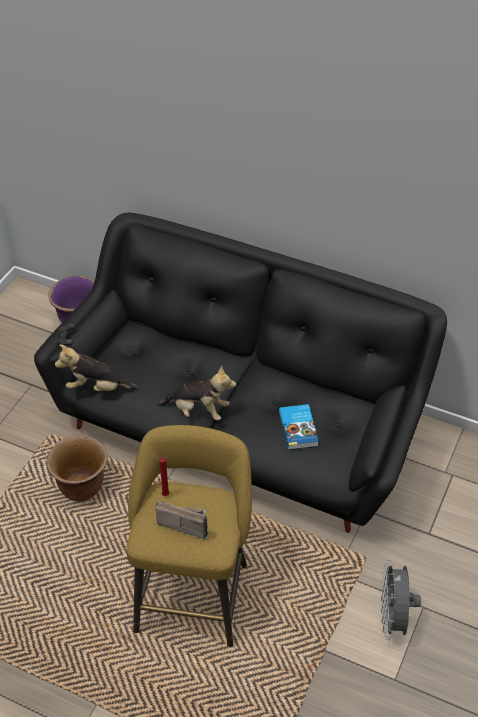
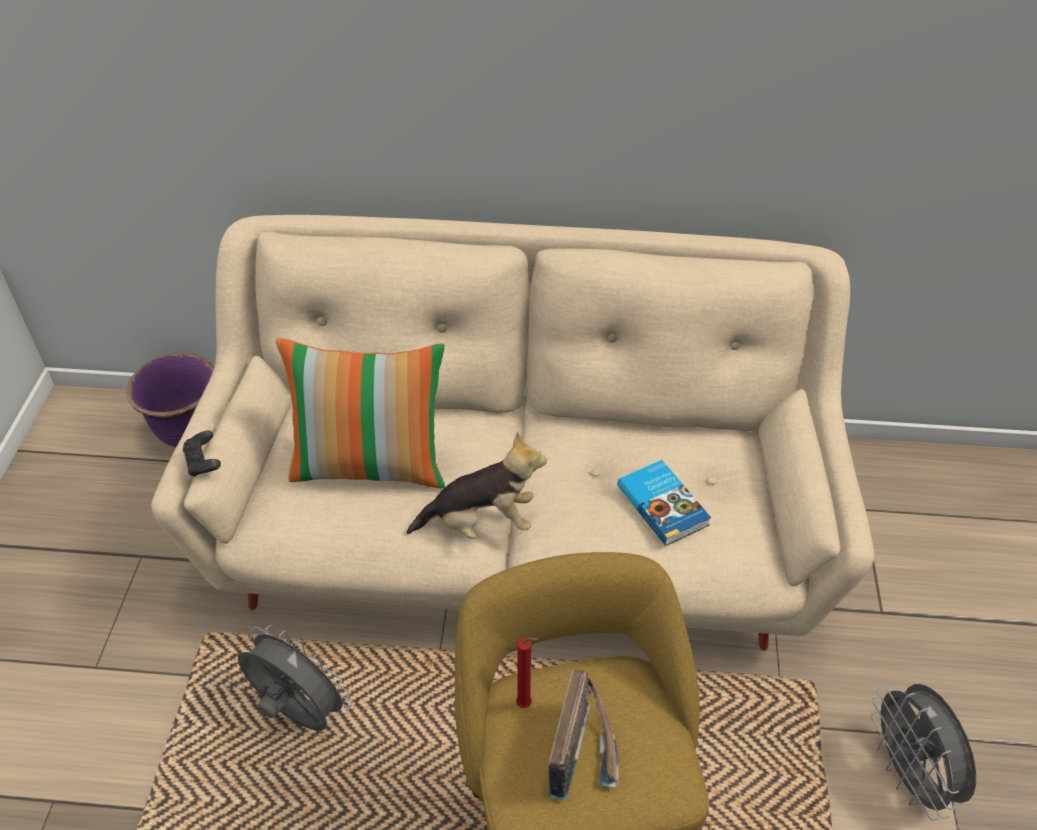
camera: 20 degrees left, 0 degrees up
black sofa [34,213,447,533] -> beige sofa [151,215,874,651]
brown planter [47,435,108,501] -> grey fan [238,625,352,731]
plush toy [55,344,139,391] -> none
radio [155,501,209,540] -> radio turned 105 degrees clockwise [548,670,619,800]
none -> pillow [276,338,445,489]

